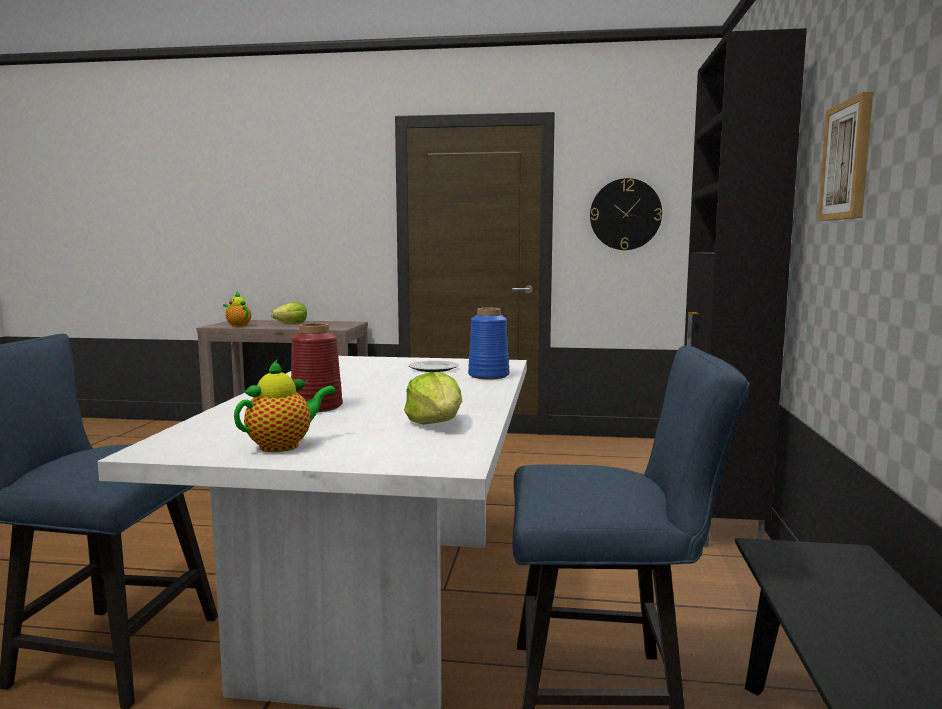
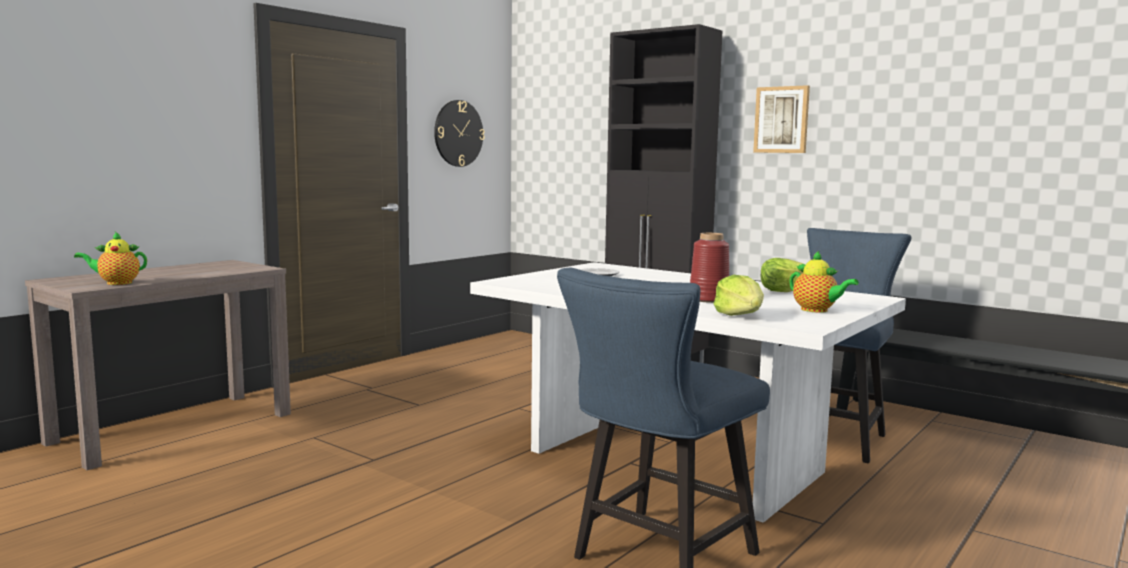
camera: 60 degrees left, 0 degrees up
teapot [234,359,336,452] -> teapot turned 150 degrees clockwise [789,250,859,313]
lettuce [271,302,307,324] -> lettuce moved to [713,275,764,316]
blue vase [468,308,510,380] -> none

